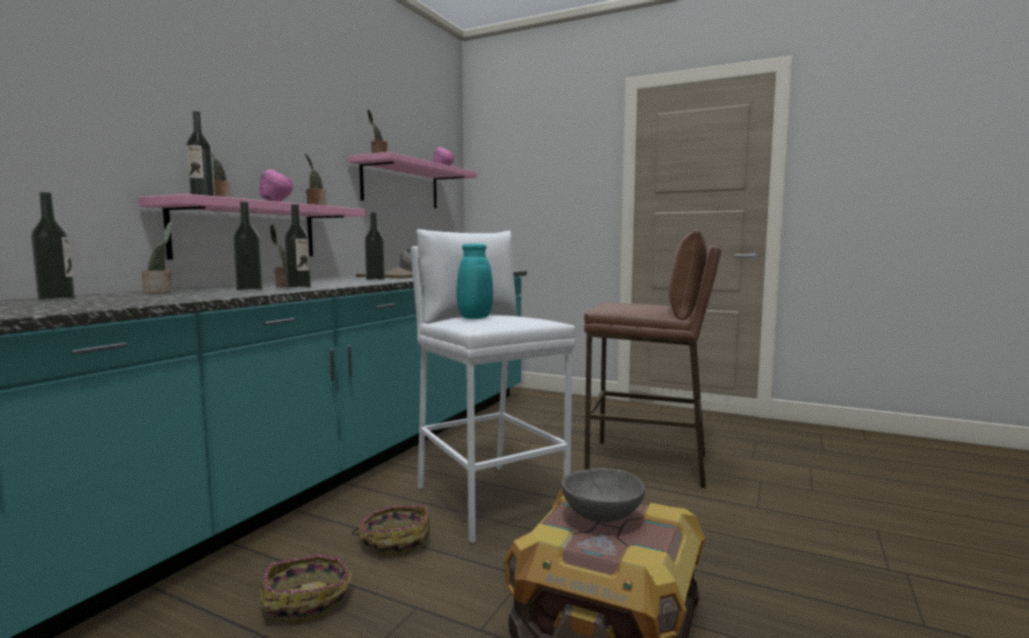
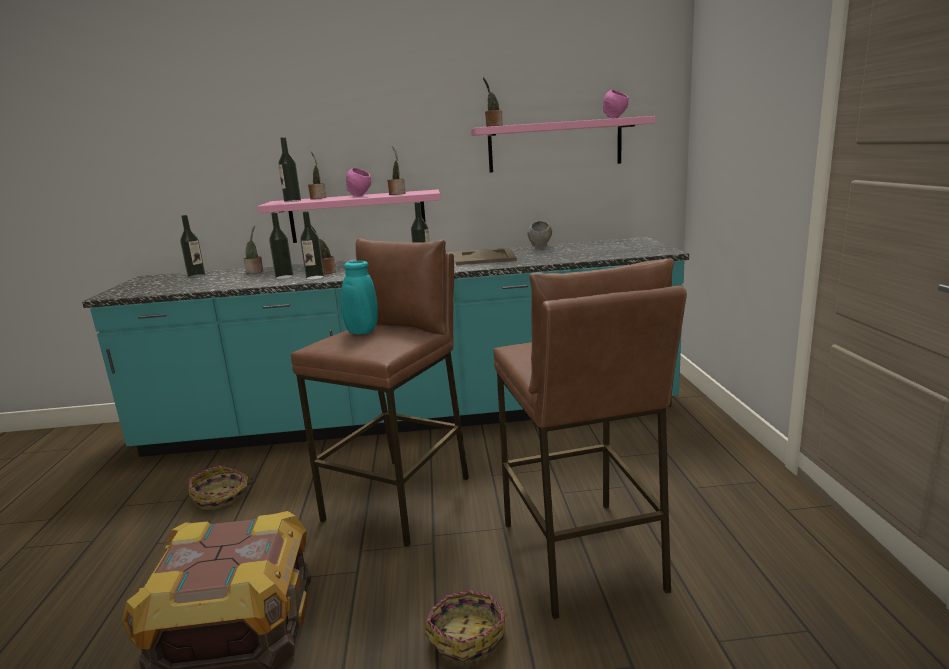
camera: 60 degrees right, 10 degrees up
basket [351,505,430,556] -> basket moved to [425,590,507,665]
white stool [411,229,575,544] -> brown stool [291,238,469,547]
grey bowl [562,468,645,522] -> none

